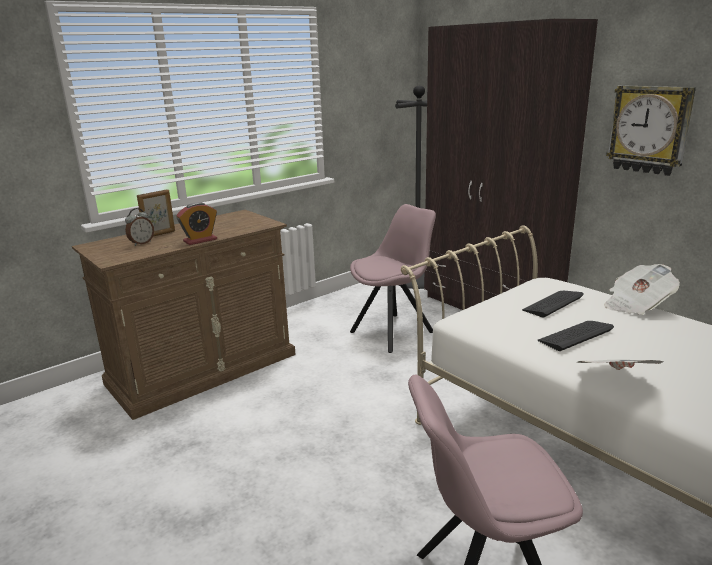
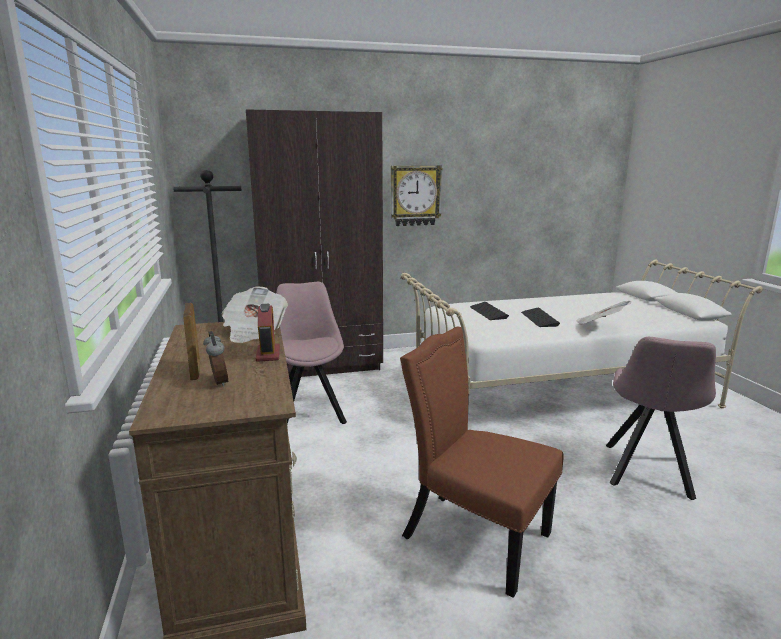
camera: 65 degrees left, 5 degrees down
newspaper [604,264,680,315] -> newspaper moved to [221,287,288,343]
none -> brown chair [400,327,564,598]

